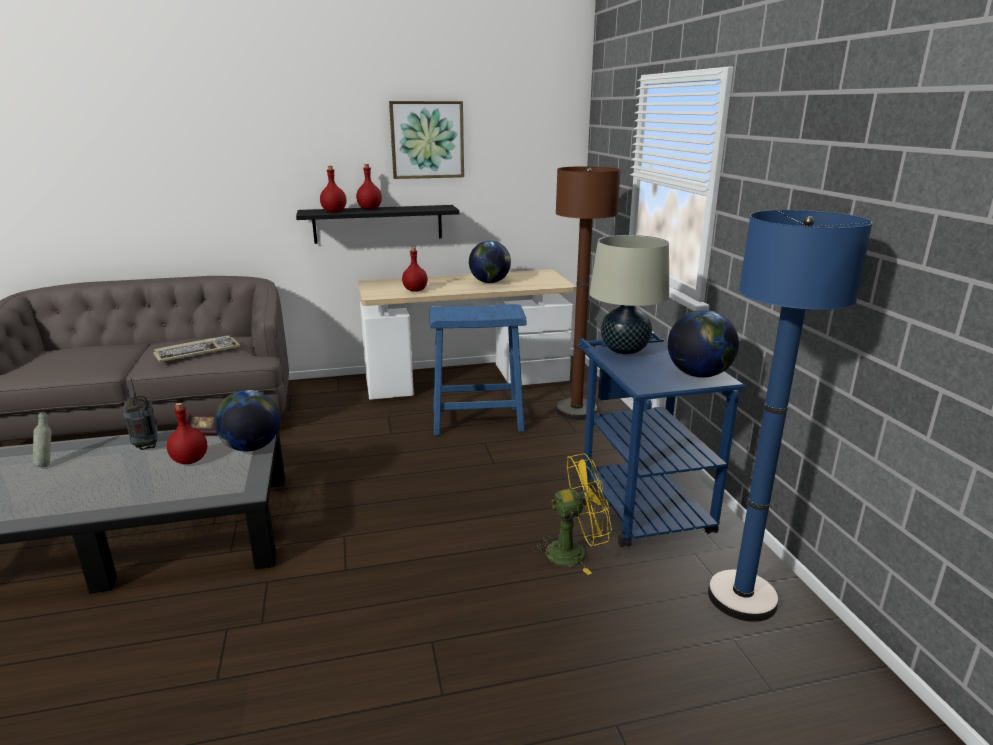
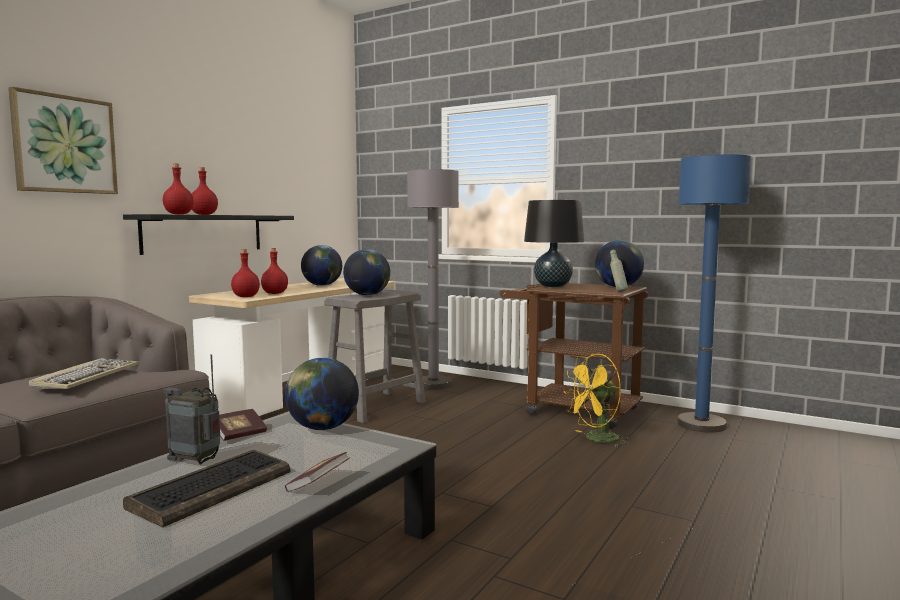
camera: 45 degrees left, 15 degrees down
grey bottle [33,412,51,467] -> grey bottle moved to [610,250,628,292]
red bottle [167,403,207,464] -> red bottle moved to [231,249,260,297]
picture [389,101,464,179] -> picture moved to [8,86,118,194]
blue stool [430,304,527,436] -> grey stool [324,290,426,423]
yellow fan [533,454,612,575] -> yellow fan turned 150 degrees counterclockwise [564,354,630,448]
brown floor lamp [556,166,621,420] -> grey floor lamp [407,169,459,389]
blue cart [579,333,746,547] -> brown cart [500,283,648,429]
beige table lamp [589,235,669,355] -> black table lamp [524,200,584,287]
none -> keyboard [123,450,290,527]
none -> book [285,452,349,492]
none -> globe [343,249,390,296]

